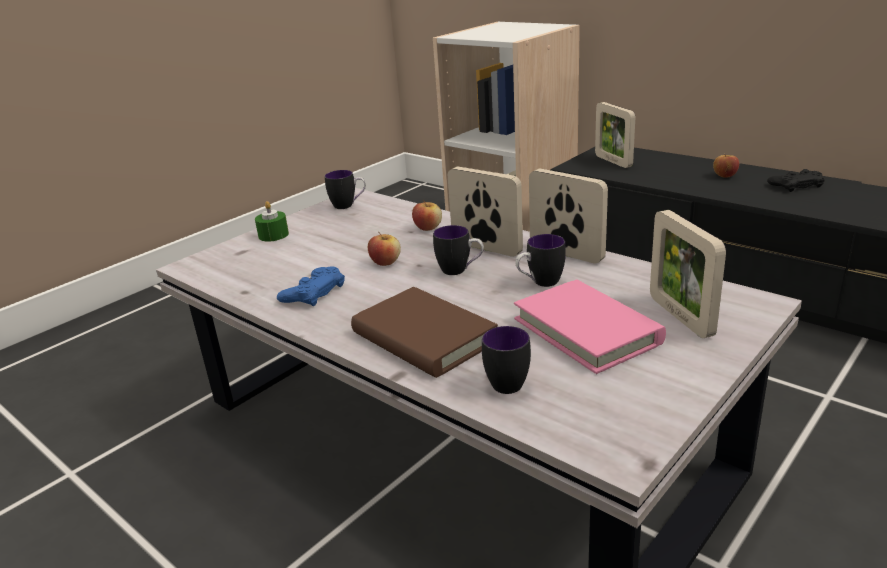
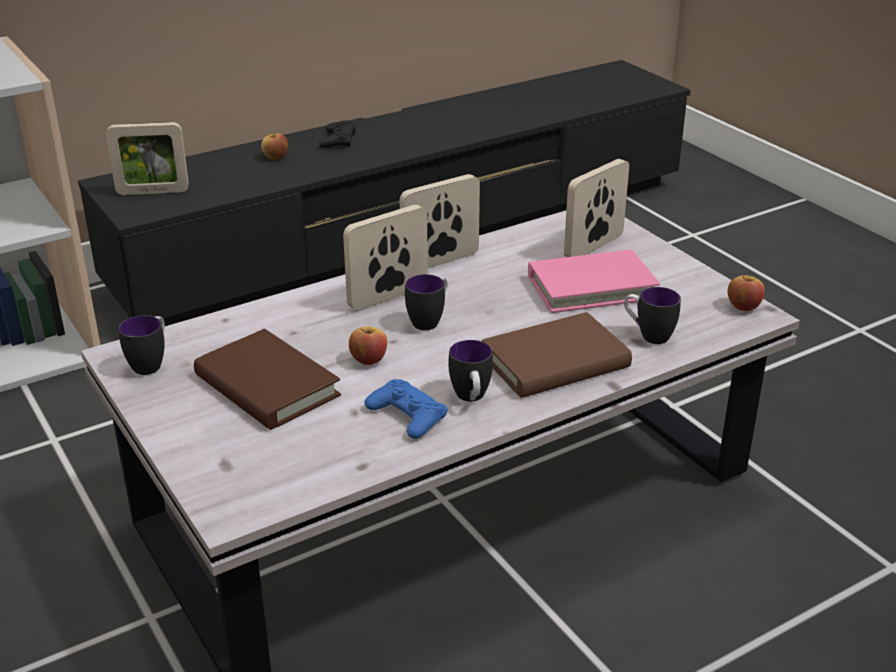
camera: 75 degrees left, 5 degrees up
green candle [255,201,289,241] -> none
apple [412,200,442,231] -> apple moved to [728,275,765,311]
mug [515,234,566,287] -> mug moved to [448,340,493,402]
picture frame [650,210,726,338] -> picture frame turned 135 degrees clockwise [564,159,629,257]
none -> brown book [194,329,341,430]

